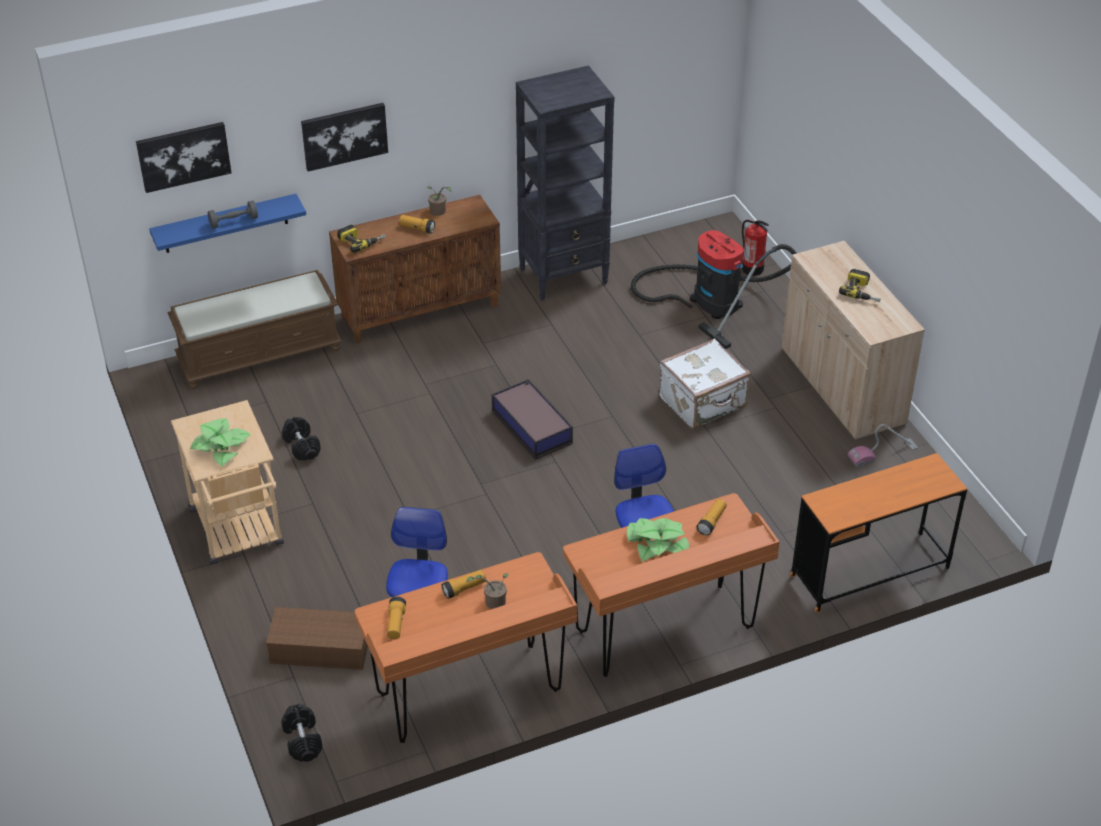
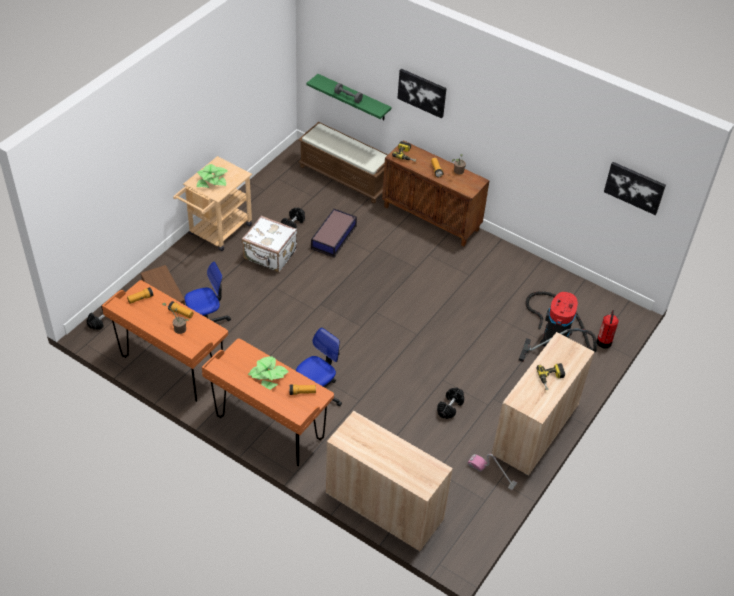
camera: 55 degrees right, 5 degrees up
picture [136,122,231,193] -> picture moved to [604,162,666,215]
blue shelf [149,194,306,253] -> green shelf [306,74,391,120]
storage box [492,379,573,460] -> storage box moved to [311,209,357,258]
black bookcase [516,65,615,301] -> none
white suitcase [659,338,751,429] -> white suitcase moved to [242,216,297,272]
orange desk [789,453,967,613] -> beige cabinet [326,411,453,552]
none -> black dumbbell [437,387,464,419]

